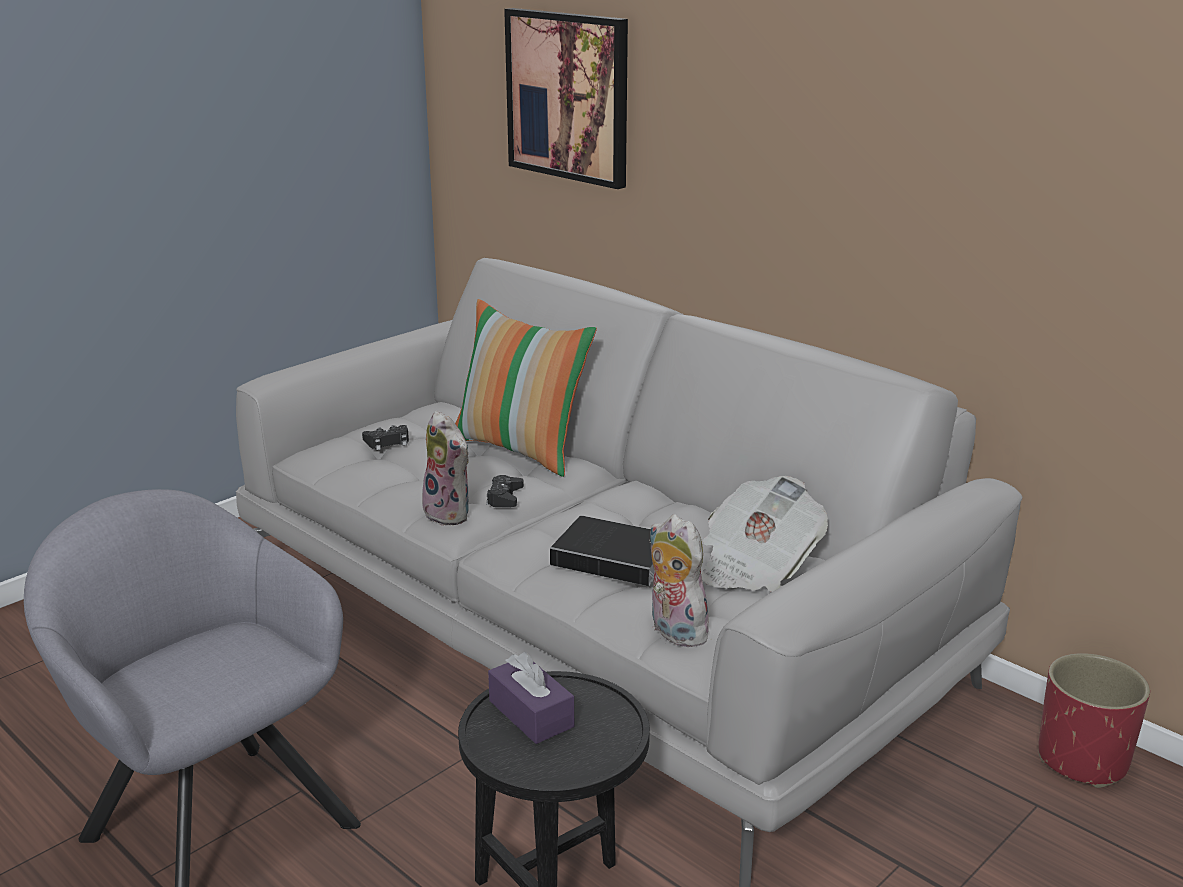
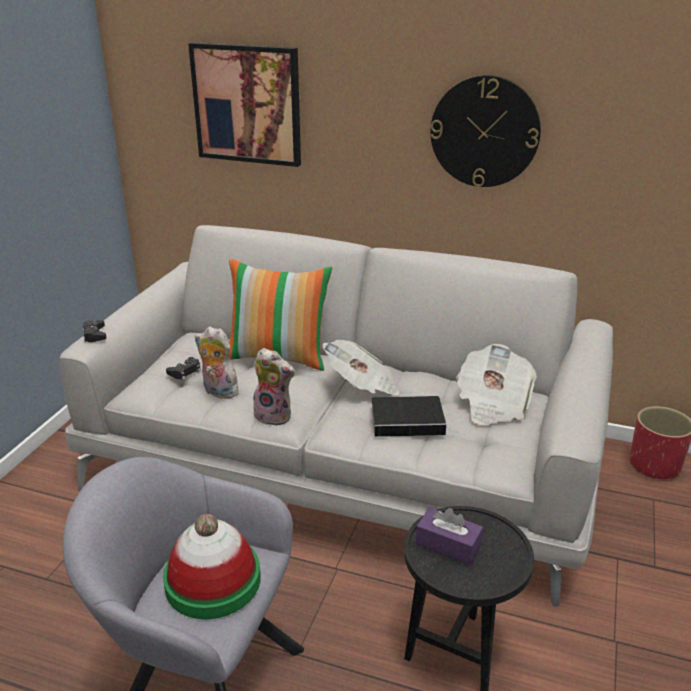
camera: 25 degrees left, 5 degrees up
black game controller [486,475,524,507] -> black game controller moved to [83,320,106,342]
plush toy [649,514,715,647] -> plush toy moved to [195,327,239,399]
none -> hat [163,514,261,619]
none -> newspaper [322,340,400,396]
none -> wall clock [430,75,541,187]

